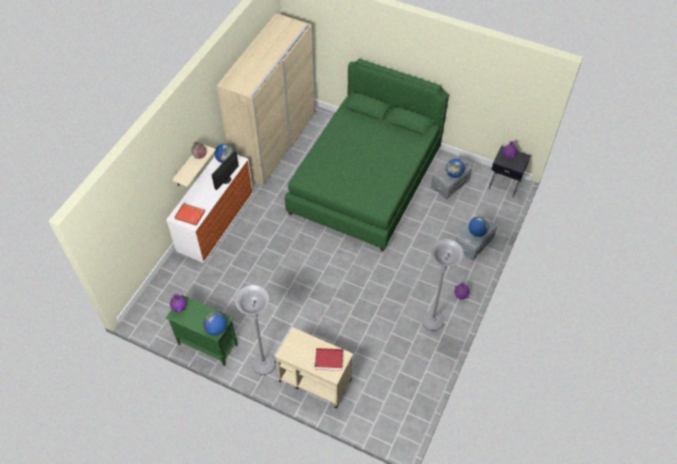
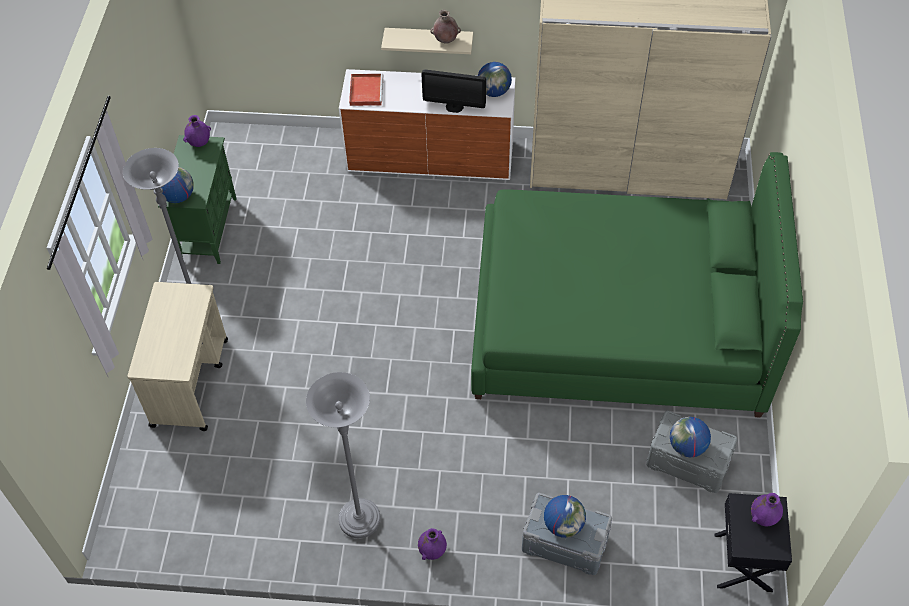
camera: 70 degrees right, 0 degrees up
red tray [315,348,343,371] -> none

